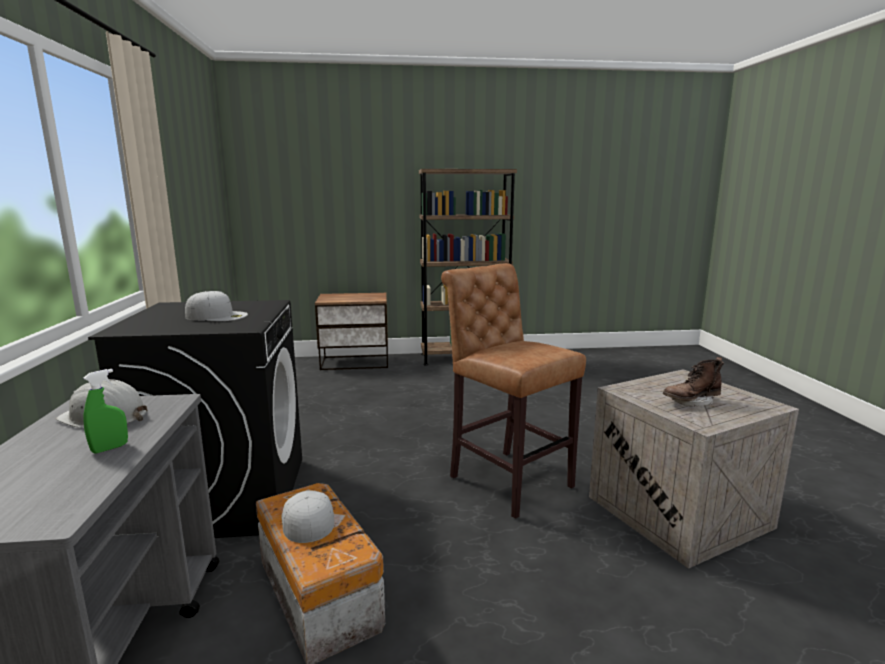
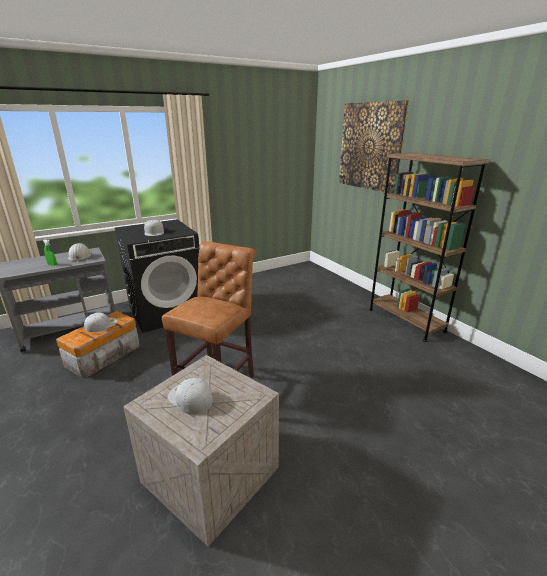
camera: 65 degrees right, 10 degrees up
nightstand [315,293,388,370] -> none
brown boot [663,357,724,406] -> white cap [168,378,213,415]
none -> picture [339,100,409,193]

